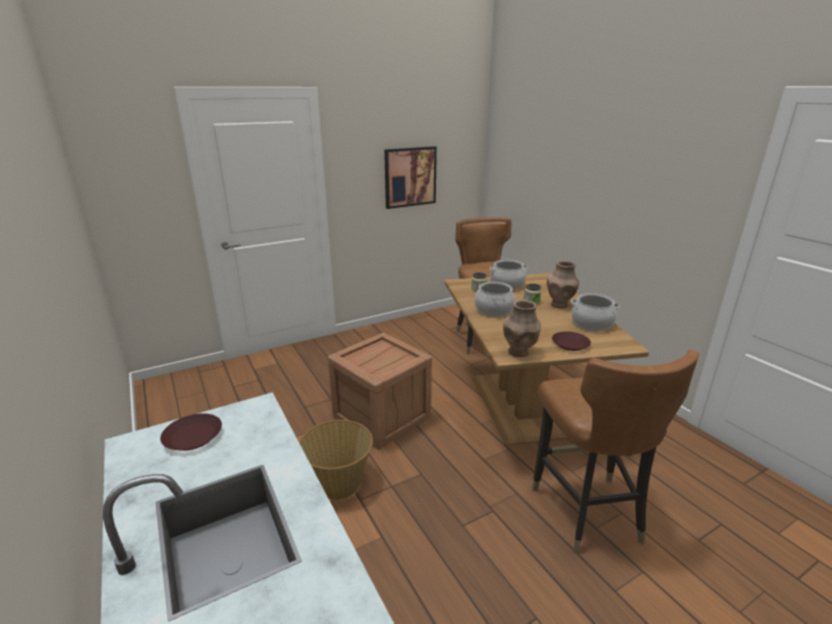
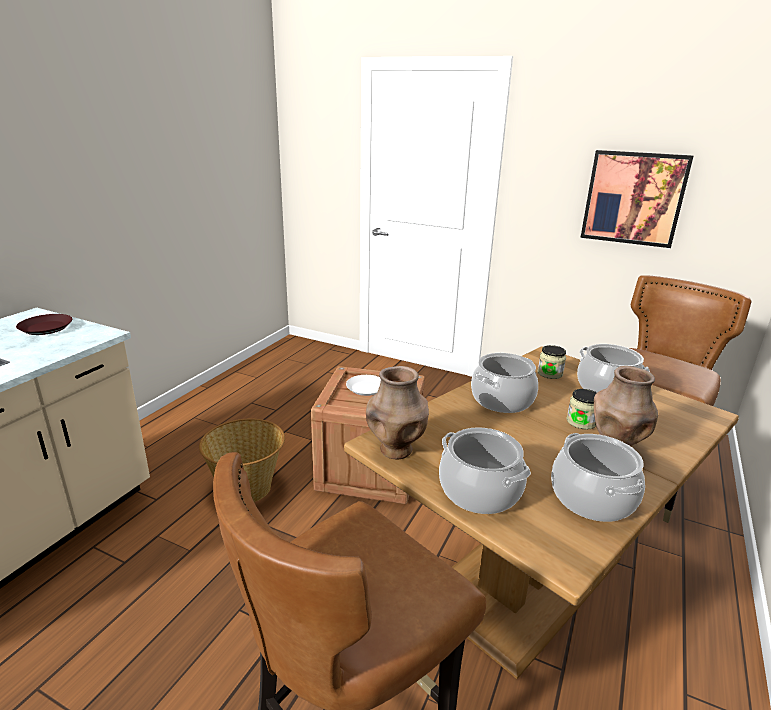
camera: 55 degrees right, 0 degrees up
brown plate [552,331,591,351] -> cooking pot [439,427,531,514]
none -> white plate [346,375,381,396]

